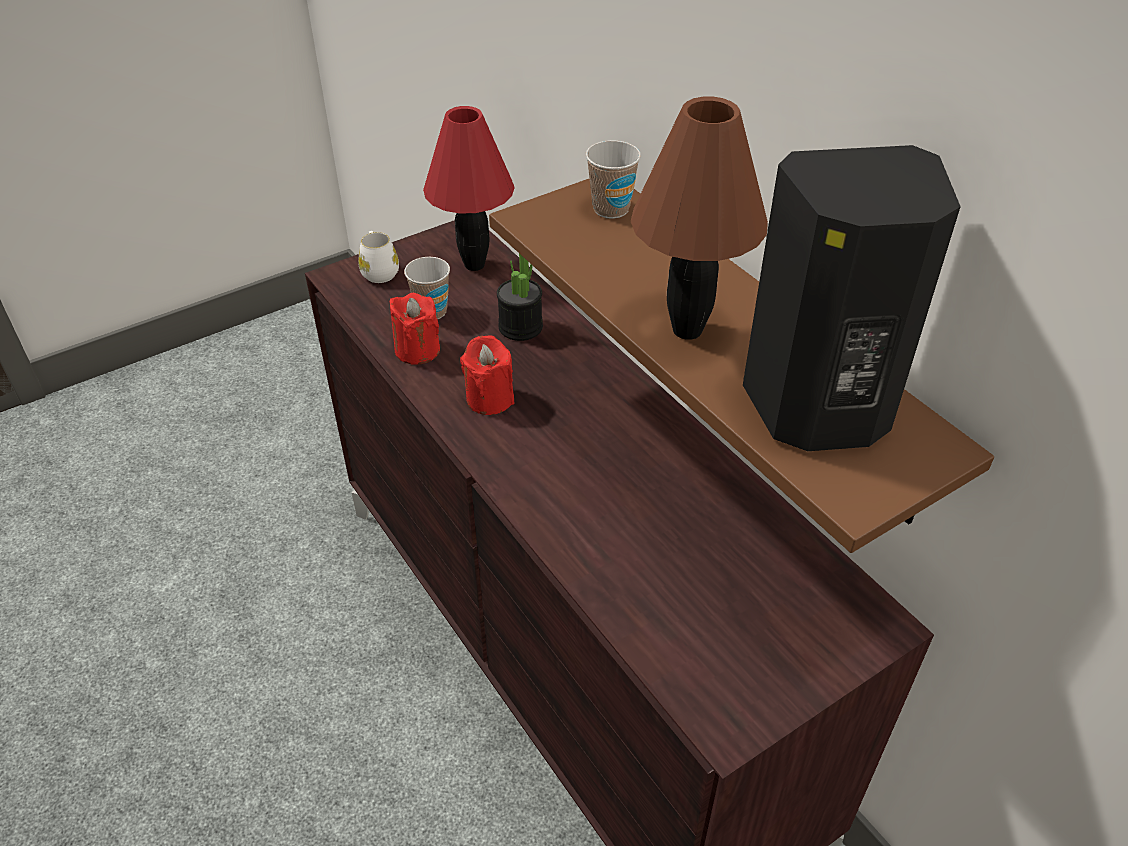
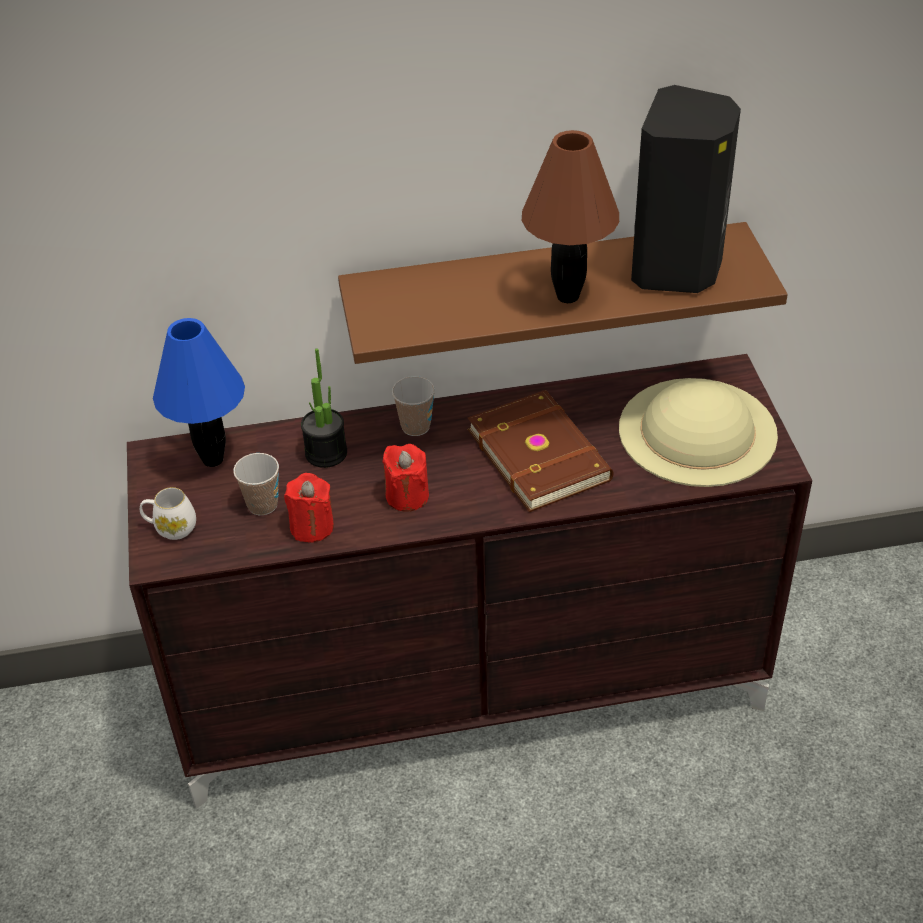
camera: 65 degrees left, 0 degrees up
red table lamp [423,106,515,271] -> blue table lamp [153,318,245,467]
cup [586,140,641,219] -> cup moved to [392,376,435,436]
none -> brown book [468,390,613,512]
none -> beige hat [619,378,778,487]

